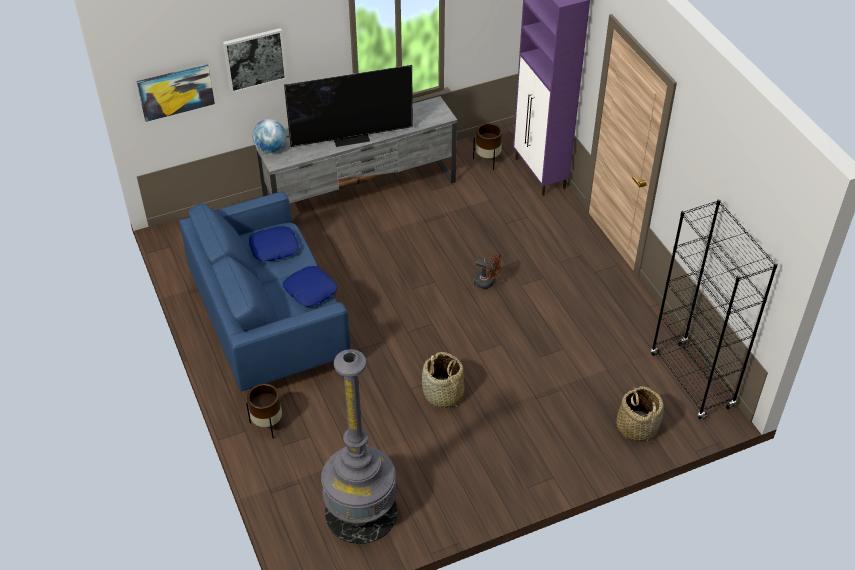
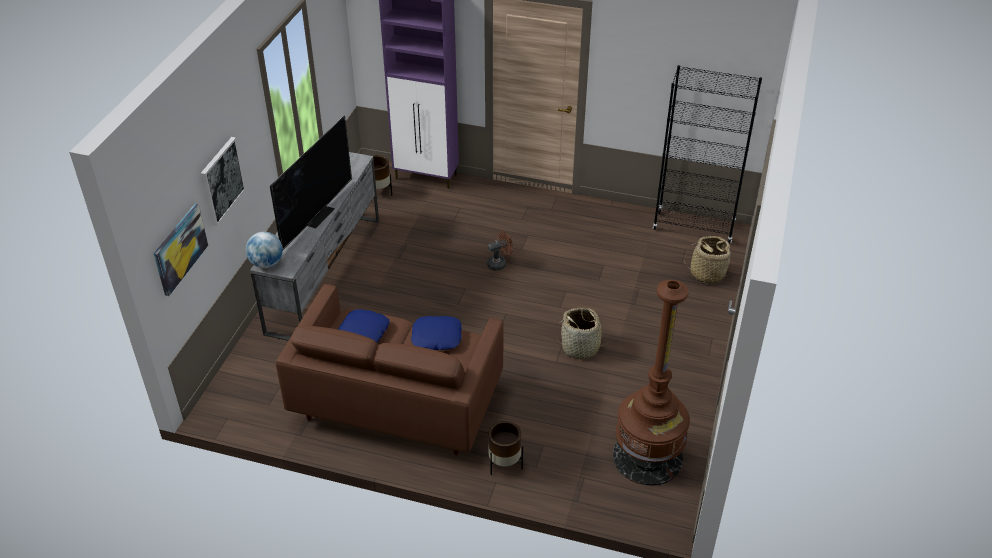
camera: 50 degrees left, 5 degrees down
blue sofa [179,192,351,391] -> brown sofa [275,284,504,455]
grey floor lamp [321,349,397,544] -> brown floor lamp [613,280,690,486]

